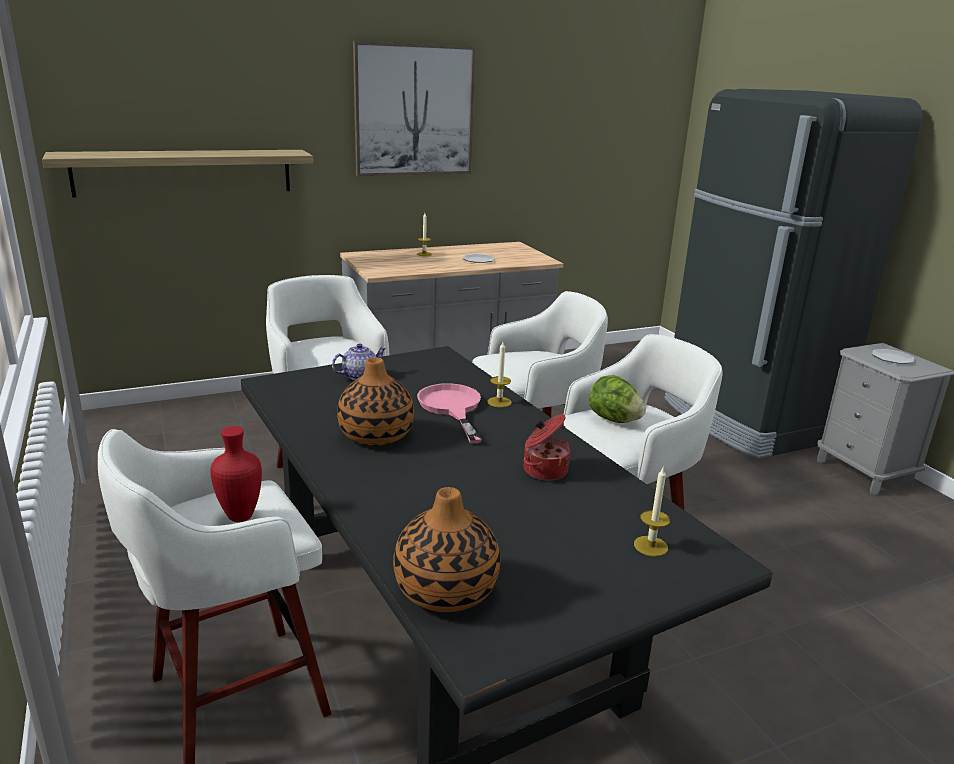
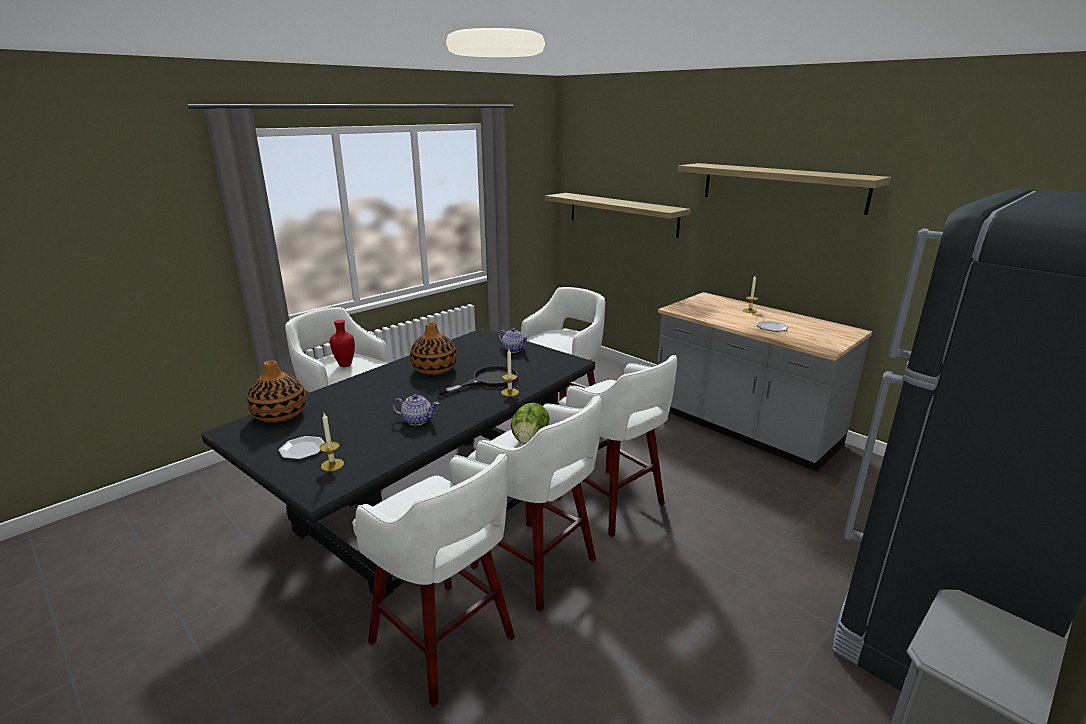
camera: 70 degrees right, 0 degrees up
picture [353,41,475,176] -> shelf [677,163,891,215]
pink frying pan [417,383,482,443] -> black frying pan [437,365,518,396]
cooking pot [524,414,570,481] -> teapot [392,394,439,426]
plate [872,349,914,364] -> plate moved to [279,436,325,460]
none -> white stool [352,454,515,707]

